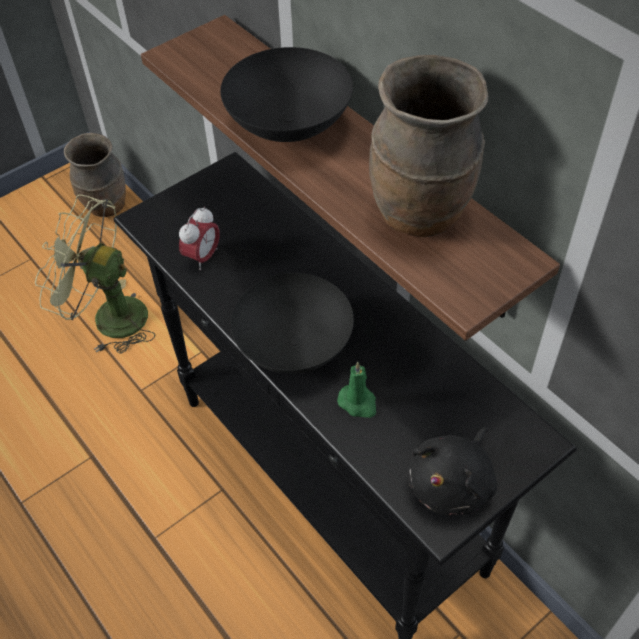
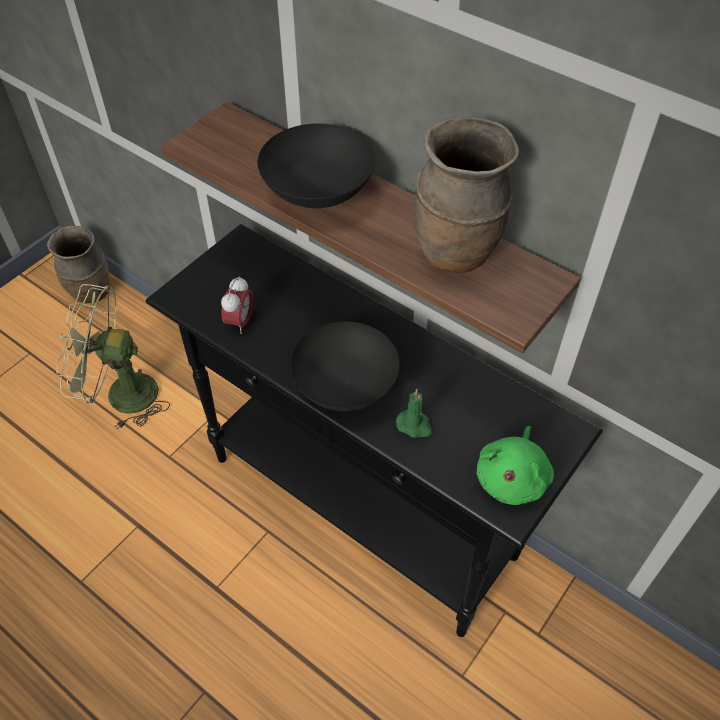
camera: 15 degrees left, 0 degrees up
black plush toy [407,427,498,515] -> green plush toy [477,426,554,505]

